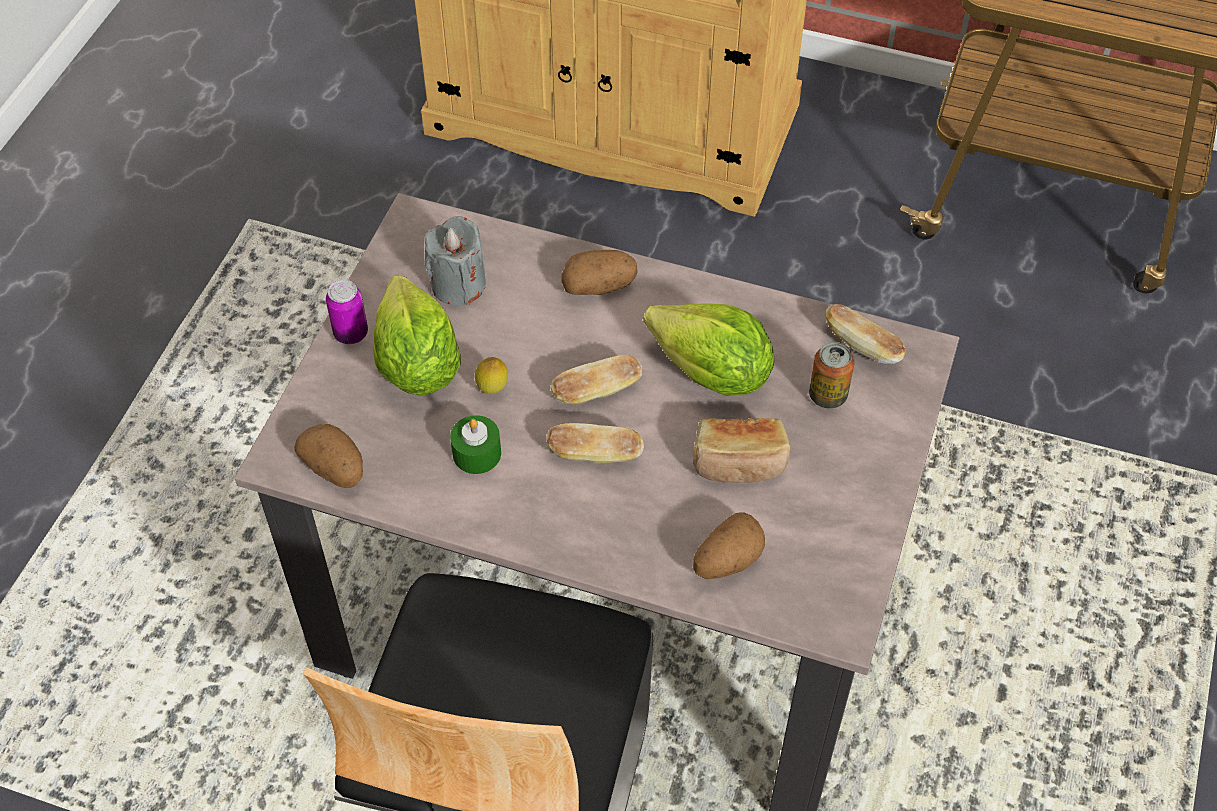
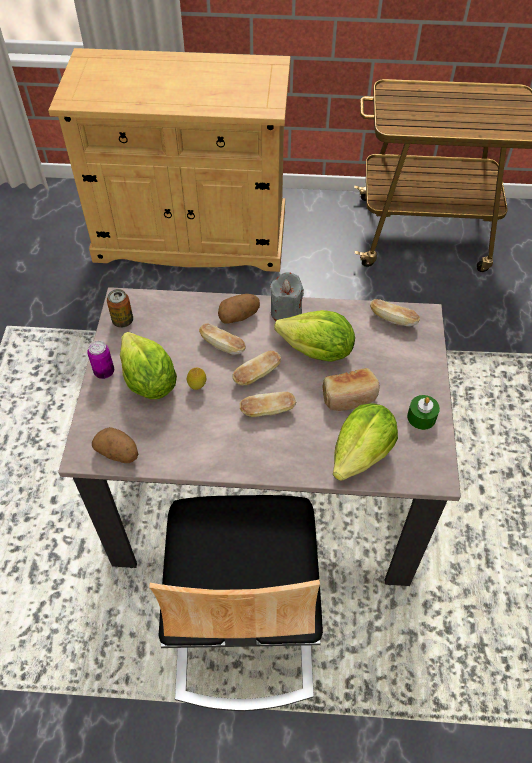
camera: 15 degrees left, 0 degrees up
grey candle [425,216,486,305] -> grey candle moved to [270,272,304,321]
green candle [450,415,501,474] -> green candle moved to [407,395,440,430]
potato [693,513,765,579] -> lettuce [333,403,398,481]
can [809,342,855,409] -> can moved to [107,289,133,328]
none -> bread [199,323,246,355]

